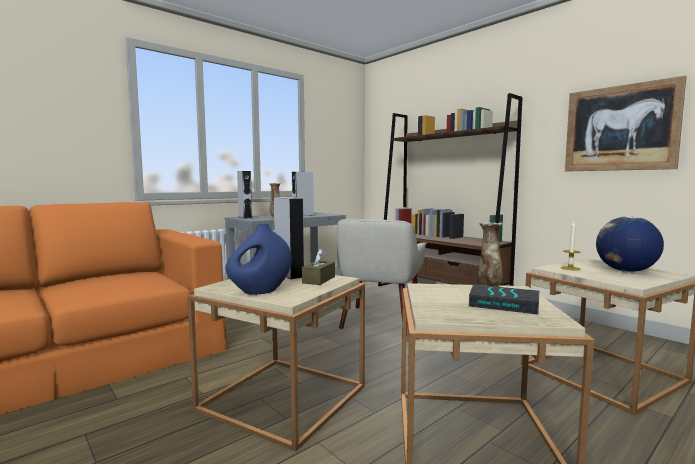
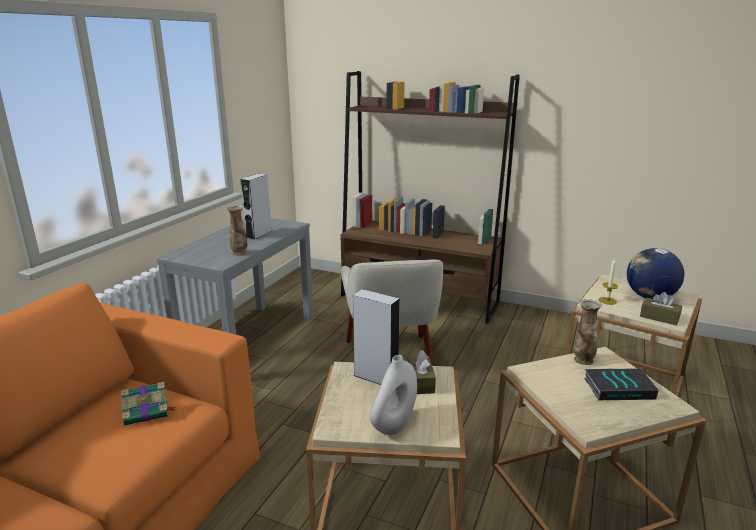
camera: 25 degrees left, 15 degrees up
blue vase [226,224,291,295] -> white vase [370,355,417,435]
grey speaker [237,171,252,219] -> none
picture [565,75,687,171] -> none
none -> book [121,382,176,426]
none -> brown tissue box [640,292,682,325]

